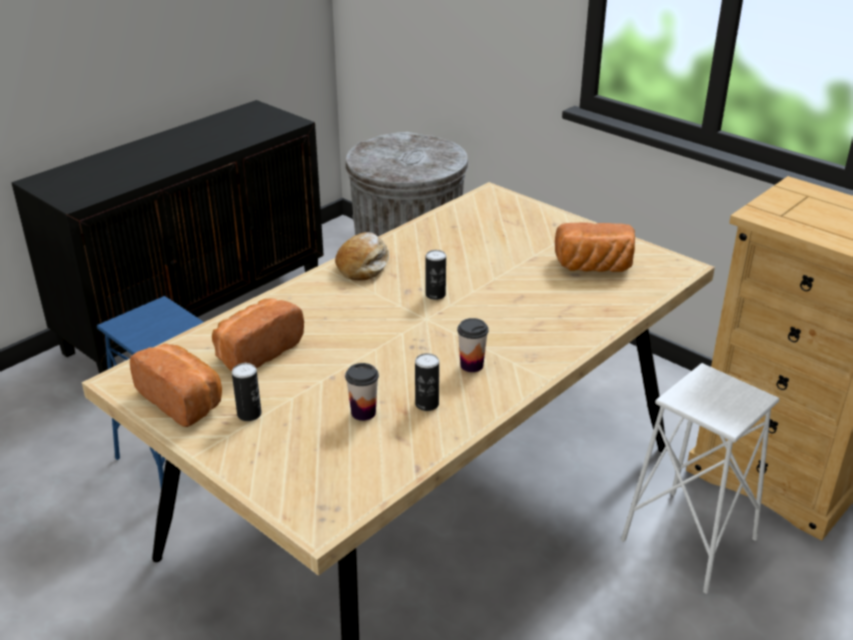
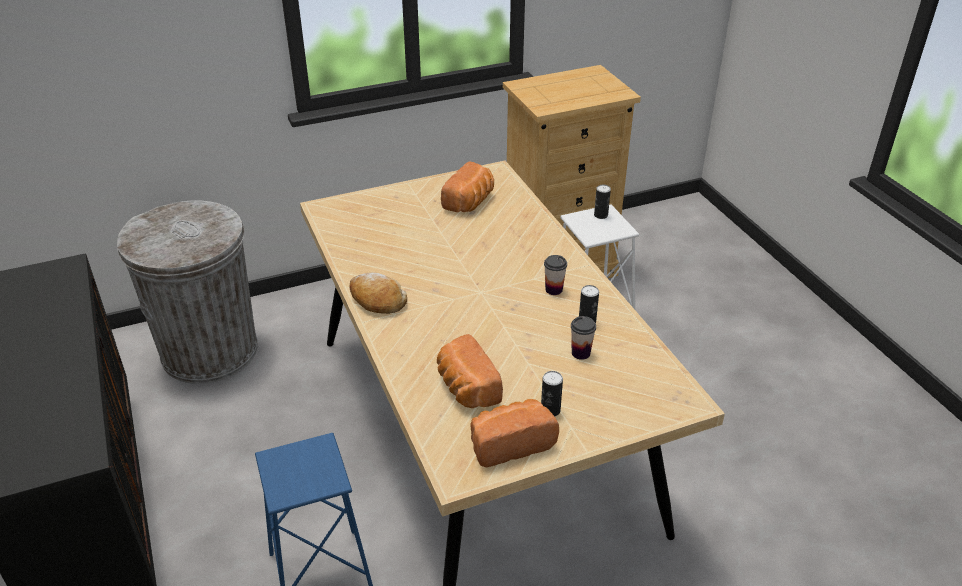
camera: 65 degrees left, 5 degrees up
can [426,250,446,300] -> can moved to [594,185,611,219]

